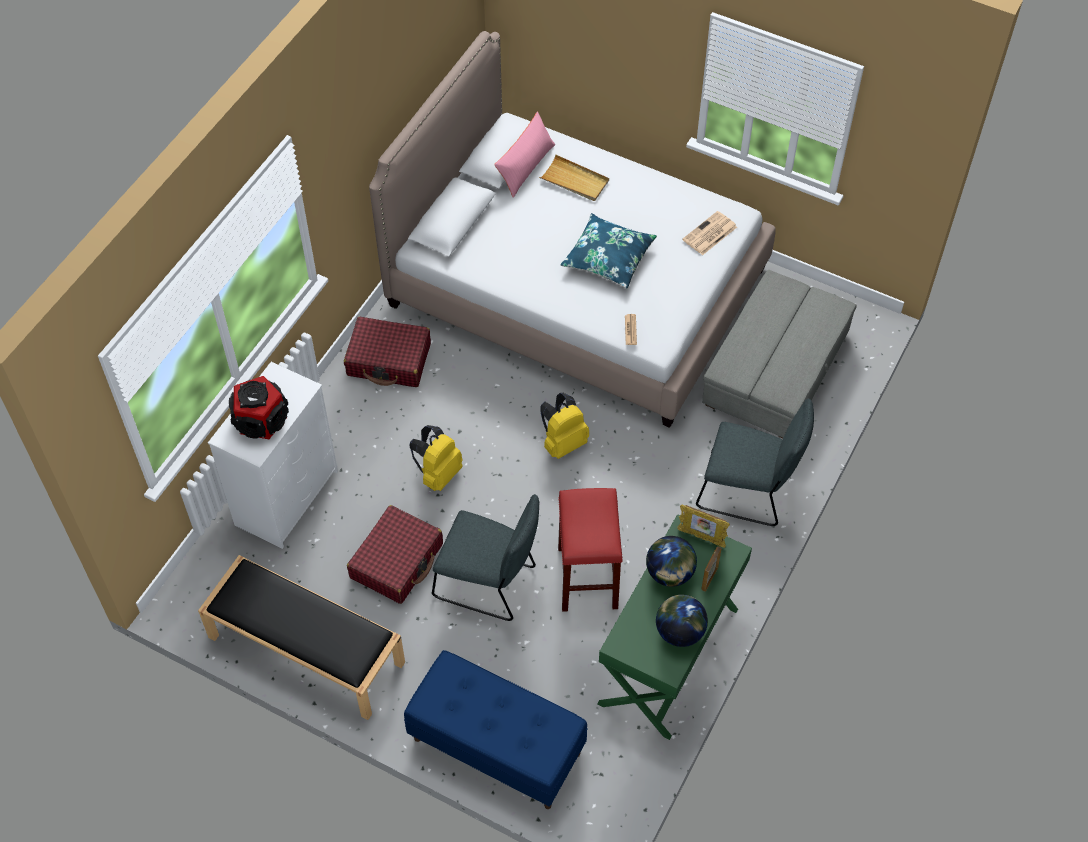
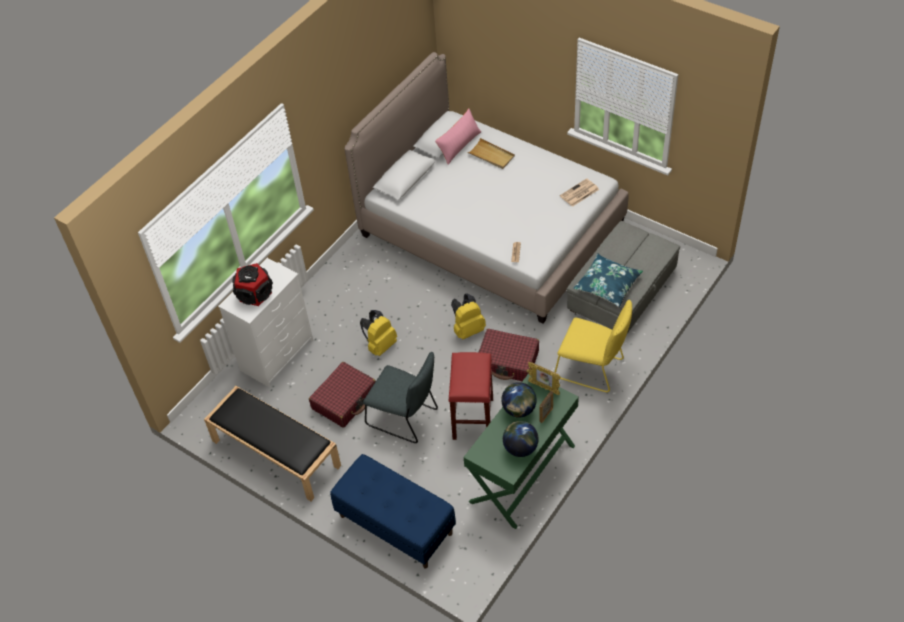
camera: 10 degrees right, 5 degrees down
red suitcase [344,317,431,387] -> red suitcase moved to [479,329,539,381]
blue pillow [561,213,657,289] -> blue pillow moved to [573,253,643,307]
grey chair [696,398,814,526] -> yellow chair [555,300,632,392]

